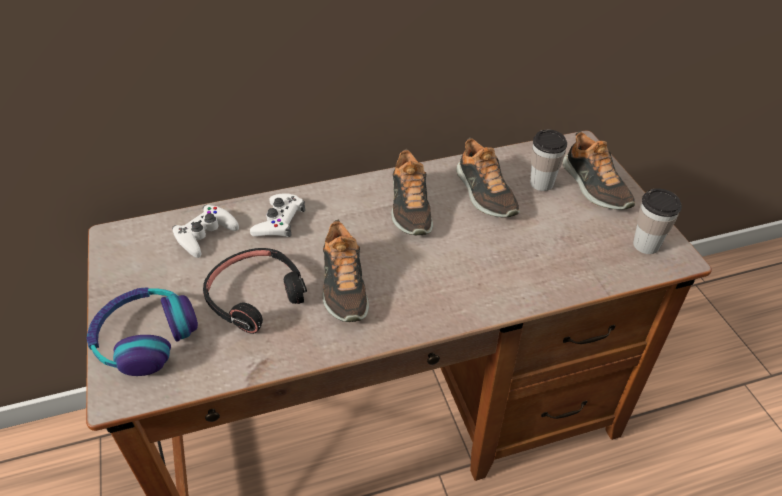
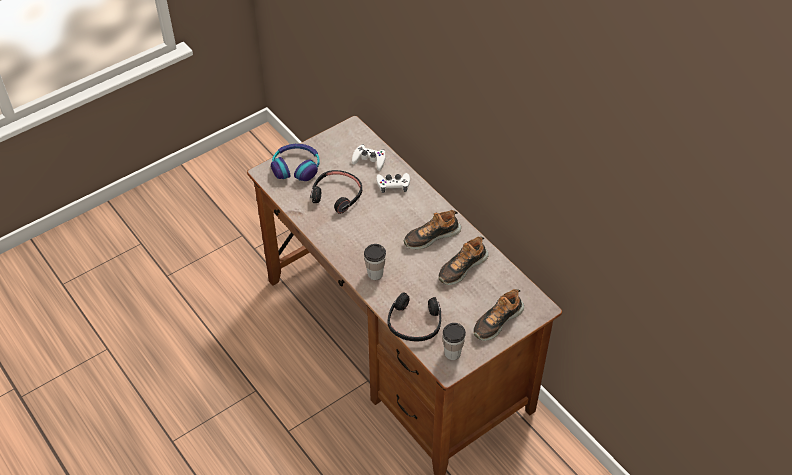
camera: 70 degrees right, 5 degrees up
shoe [322,220,369,322] -> none
cup [530,129,567,191] -> cup moved to [364,244,386,280]
none -> black headphones [388,292,441,341]

